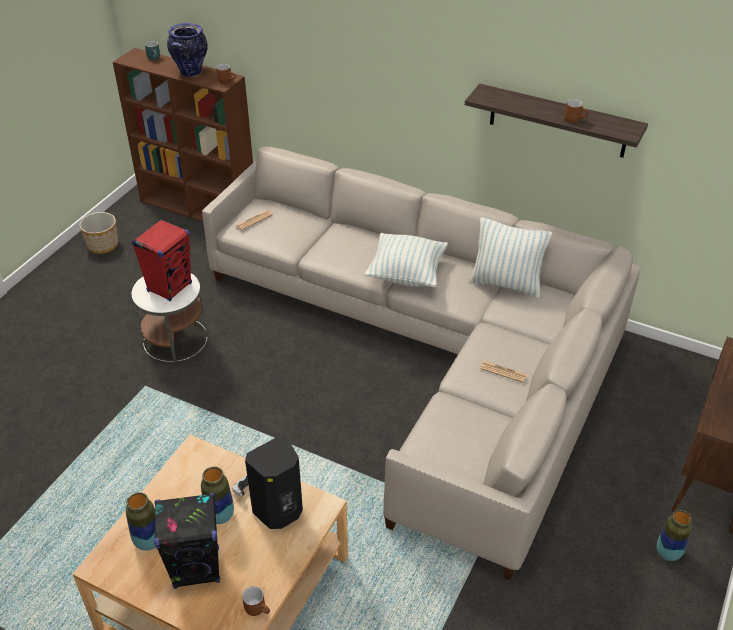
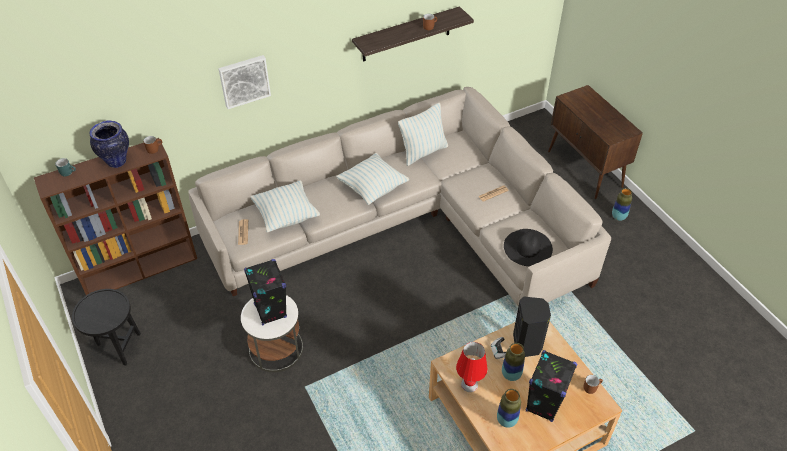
camera: 55 degrees left, 5 degrees up
planter [79,212,118,254] -> black side table [72,289,141,365]
red speaker [132,219,192,301] -> black speaker [244,259,287,326]
none -> picture [218,55,271,109]
none -> pillow [250,180,320,233]
none -> red table lamp [456,342,488,392]
none -> black hat [504,229,553,266]

